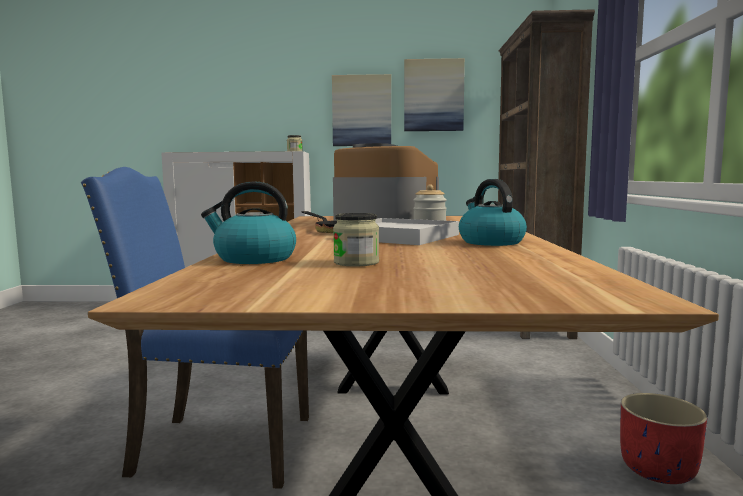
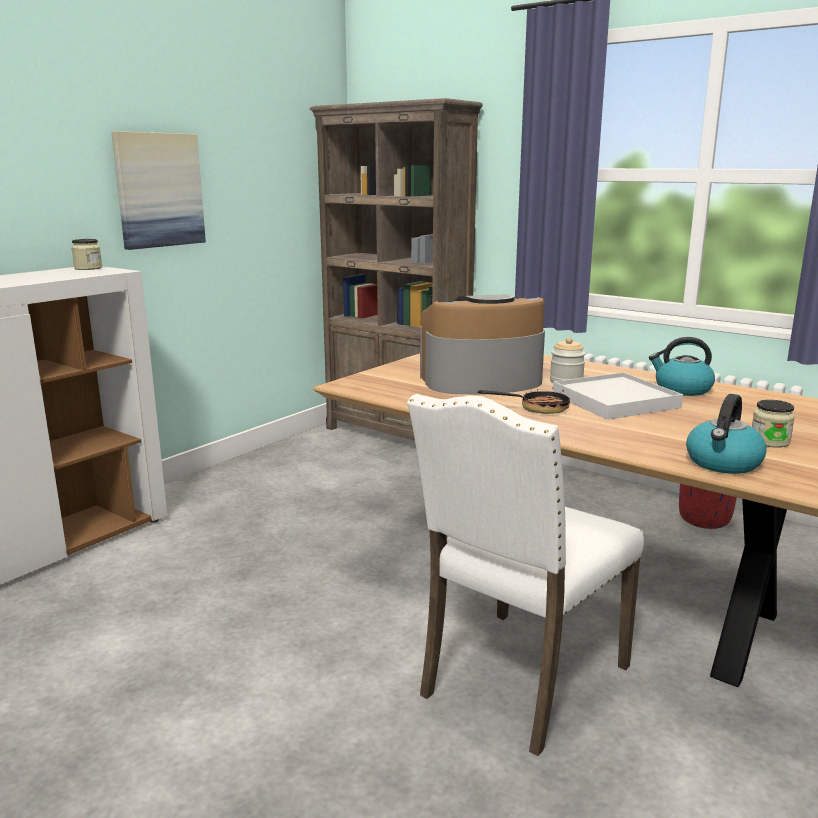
camera: 55 degrees left, 10 degrees up
blue chair [81,167,309,489] -> white chair [407,394,644,756]
picture [404,58,465,131] -> none

